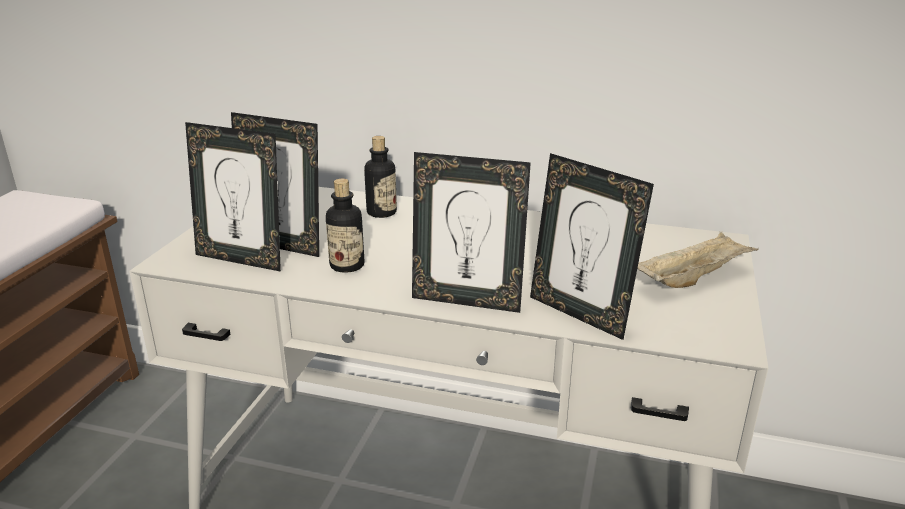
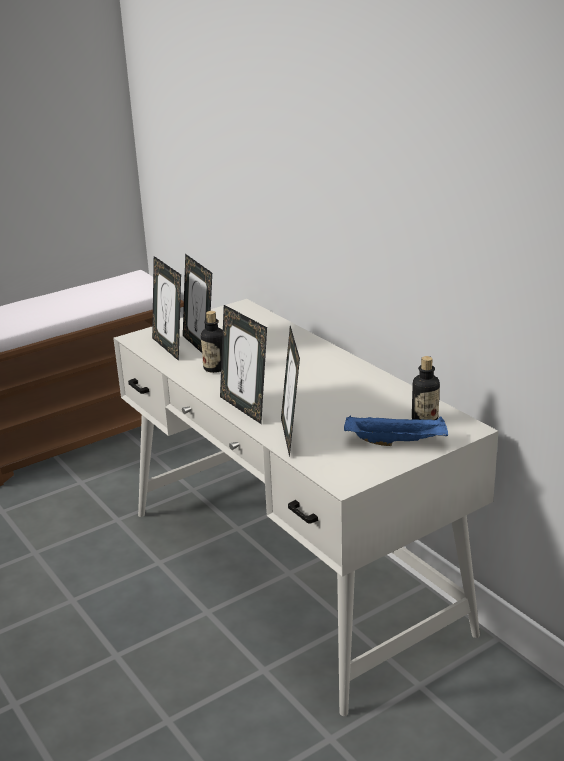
camera: 40 degrees right, 0 degrees up
bottle [364,136,397,218] -> bottle moved to [412,356,440,420]
beige tray [637,232,759,288] -> blue tray [344,416,448,446]

